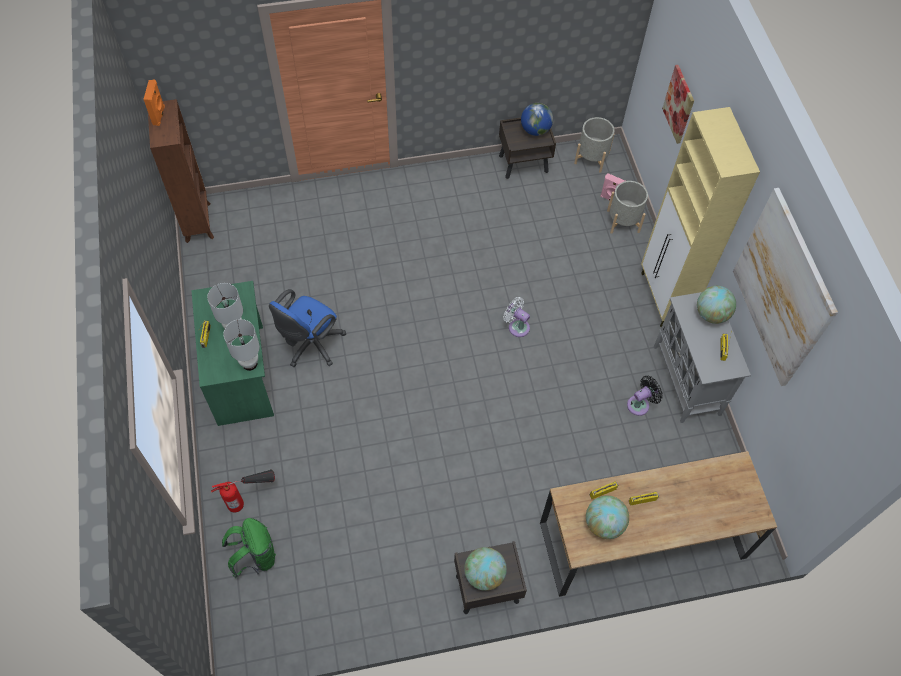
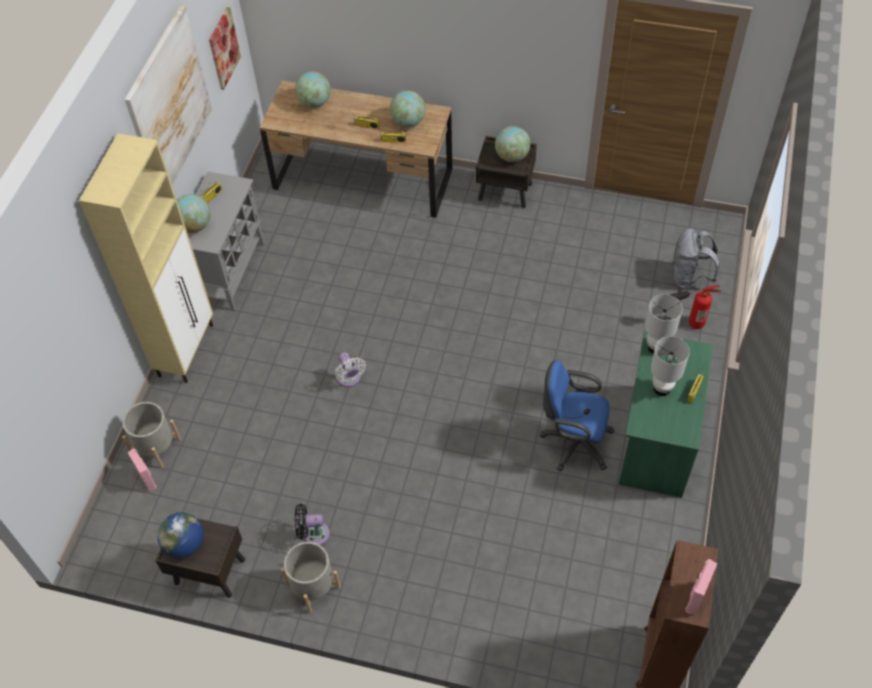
camera: 150 degrees left, 5 degrees down
orange speaker [143,80,165,126] -> pink speaker [685,559,718,616]
green backpack [222,518,276,578] -> grey backpack [672,228,719,289]
blue office chair [269,289,346,367] -> blue office chair turned 135 degrees counterclockwise [540,360,615,471]
grey planter [574,117,615,173] -> grey planter moved to [281,542,341,613]
black fan [627,376,663,416] -> black fan moved to [295,504,330,545]
picture [662,65,694,144] -> picture moved to [209,7,241,90]
none -> globe [295,71,331,108]

